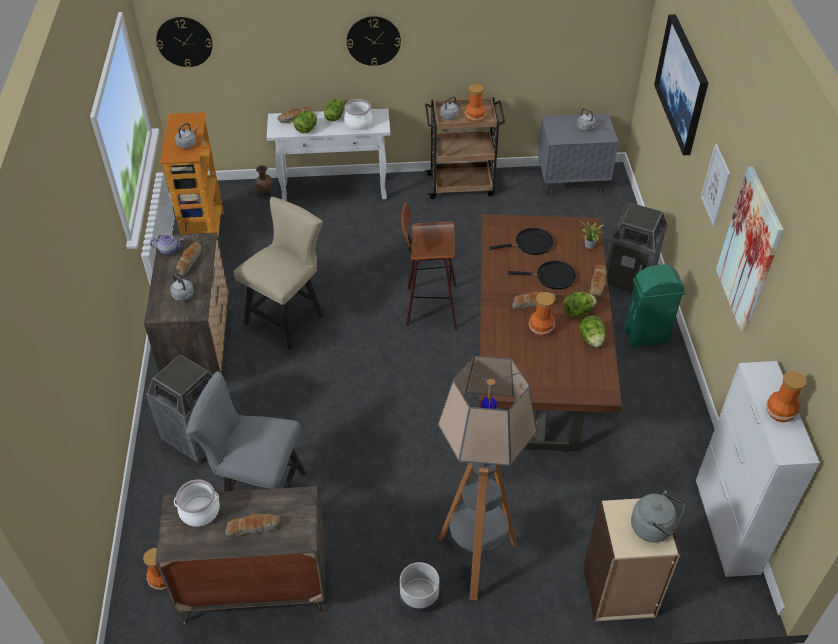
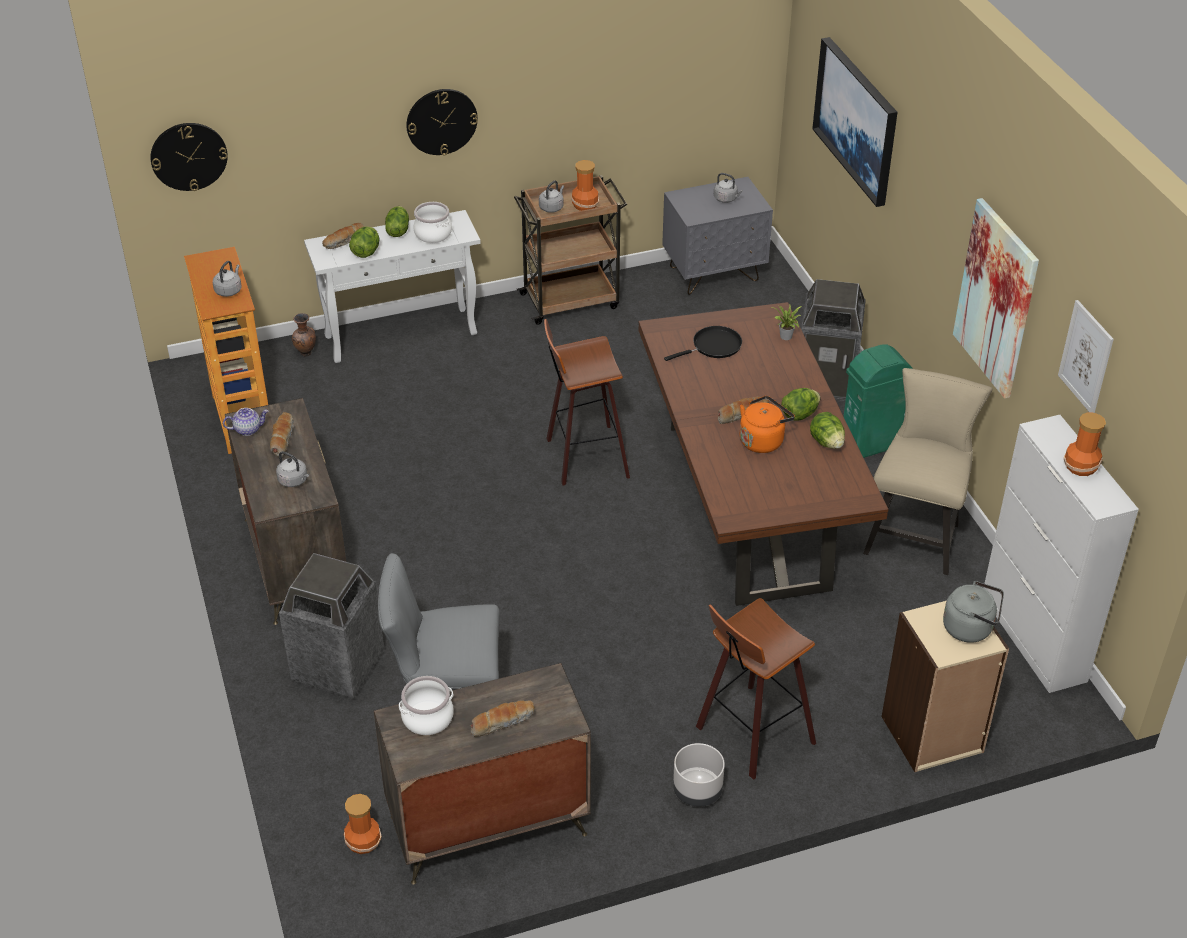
camera: 15 degrees left, 5 degrees down
beige chair [233,197,323,350] -> beige chair moved to [863,368,992,575]
floor lamp [438,356,537,600] -> stool [696,598,816,780]
black frying pan [508,261,576,289] -> none
vase [529,292,555,336] -> orange kettle [740,396,795,453]
bread [590,265,607,298] -> none
picture [701,144,730,227] -> picture moved to [1058,300,1114,413]

